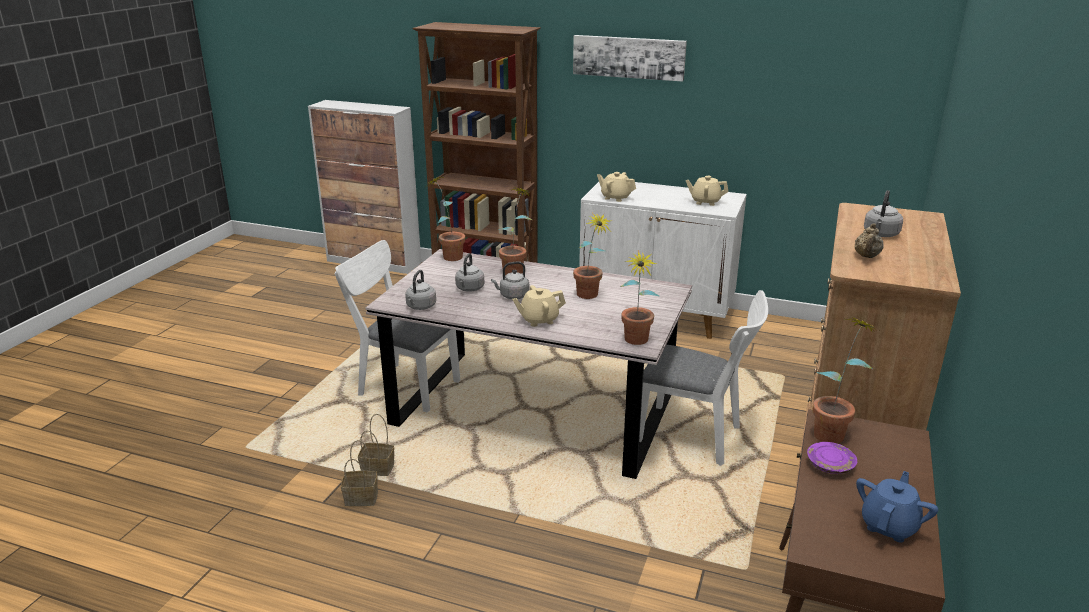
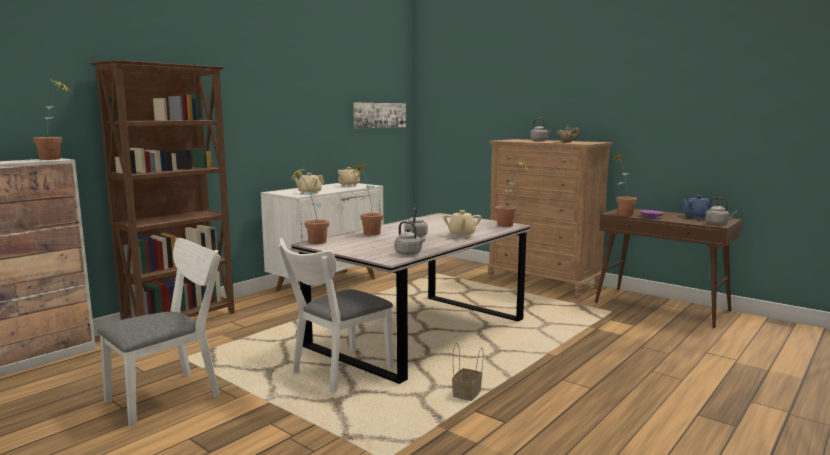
camera: 70 degrees left, 15 degrees down
basket [341,440,378,506] -> none
grey kettle [455,253,484,292] -> grey kettle moved to [705,197,737,225]
picture [573,35,687,82] -> picture moved to [353,103,406,129]
potted plant [573,212,612,299] -> potted plant moved to [33,78,69,160]
white chair [639,290,768,466] -> white chair moved to [97,238,220,427]

